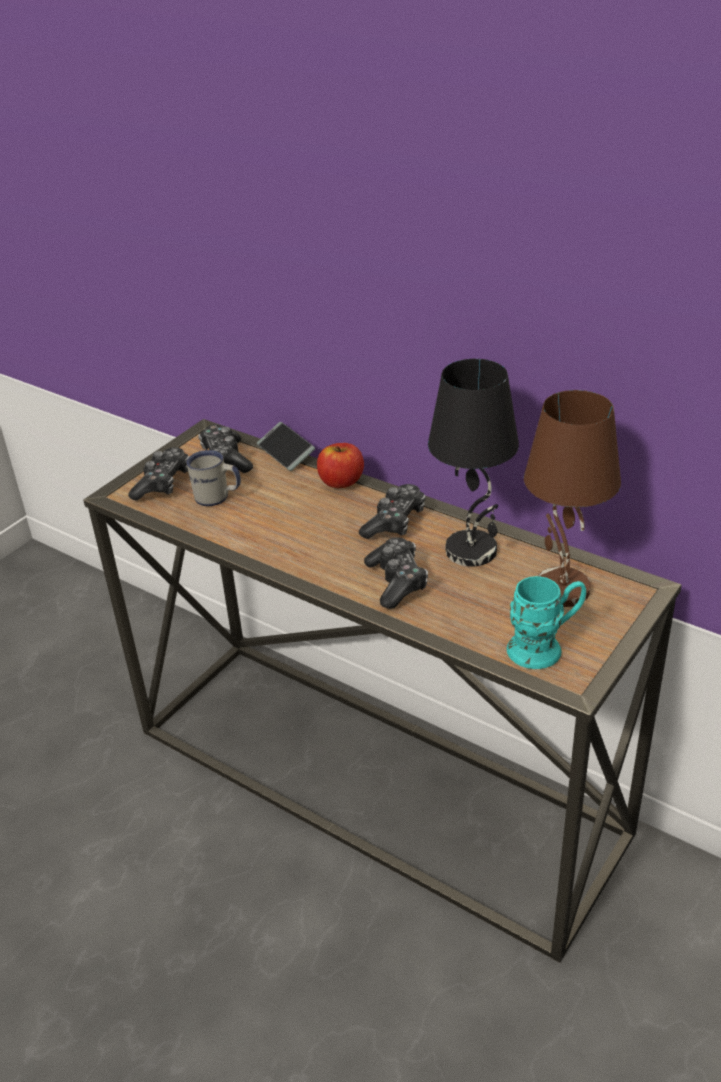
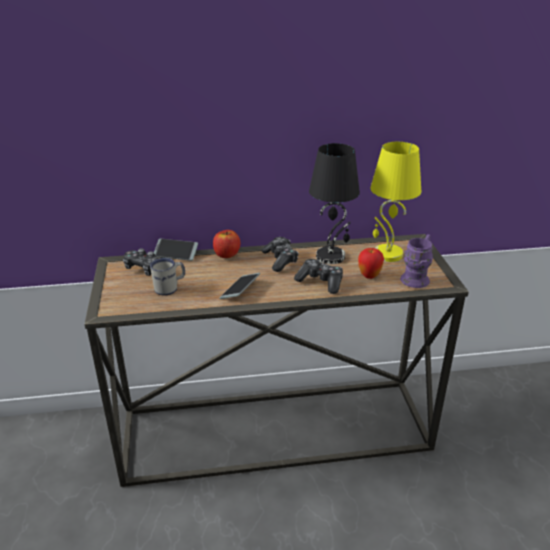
camera: 45 degrees left, 5 degrees down
game controller [128,447,190,501] -> none
turquoise mug [507,576,586,669] -> purple mug [400,234,433,288]
brown table lamp [524,390,621,607] -> yellow table lamp [370,142,421,262]
none -> phone [220,273,260,299]
none -> apple [358,248,384,279]

